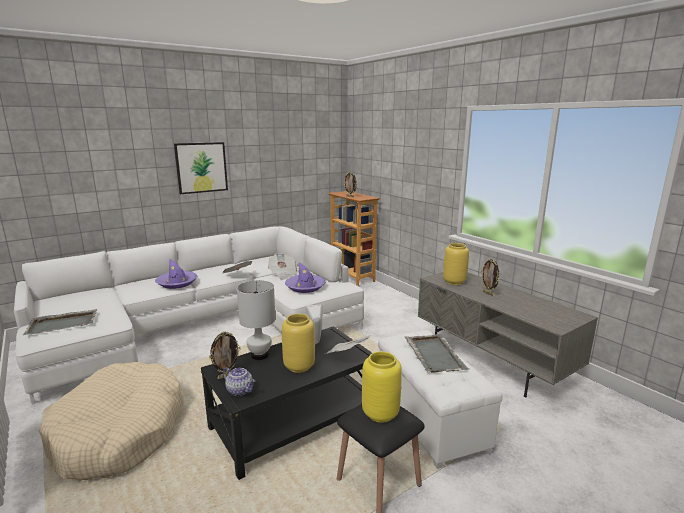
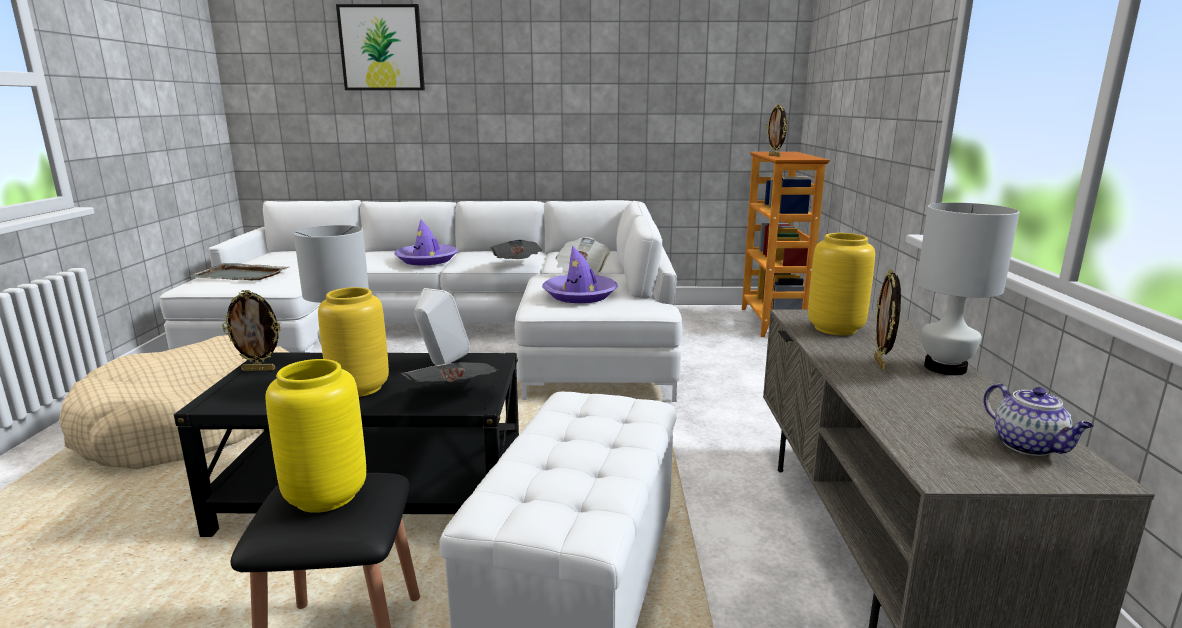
camera: 35 degrees right, 0 degrees up
picture [174,142,228,194] -> picture moved to [336,4,425,90]
teapot [223,367,255,396] -> teapot moved to [984,383,1094,456]
grey tray [405,334,469,373] -> none
none -> white table lamp [917,203,1020,375]

